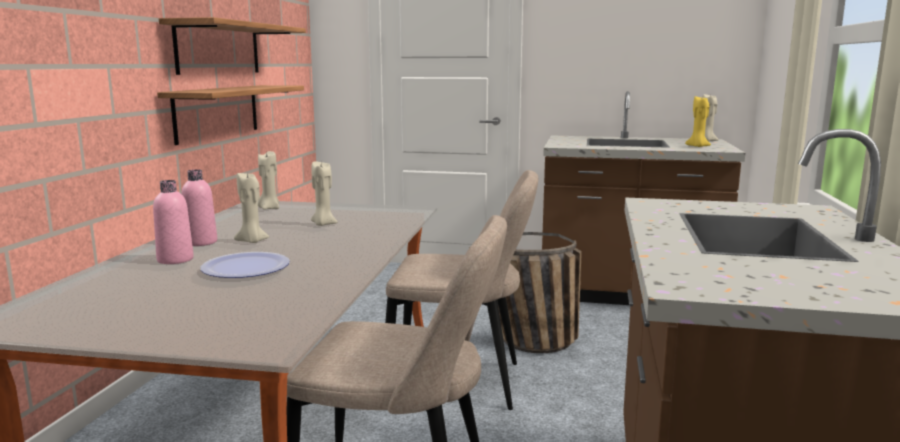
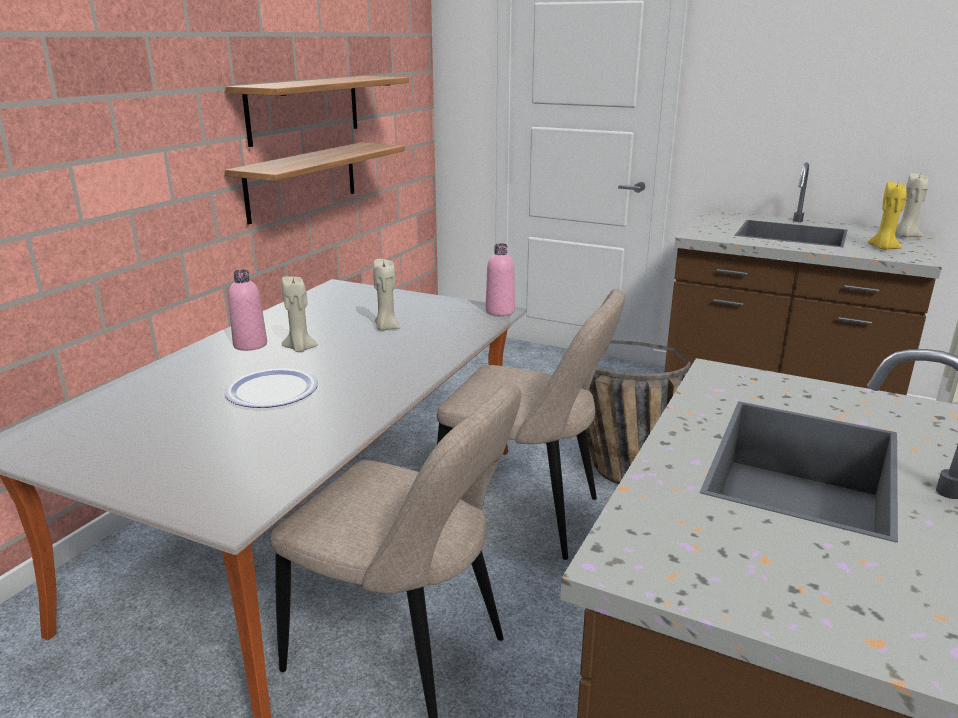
camera: 15 degrees right, 10 degrees up
pink bottle [153,180,194,264] -> pink bottle moved to [486,243,515,316]
beige candle [258,150,279,210] -> none

